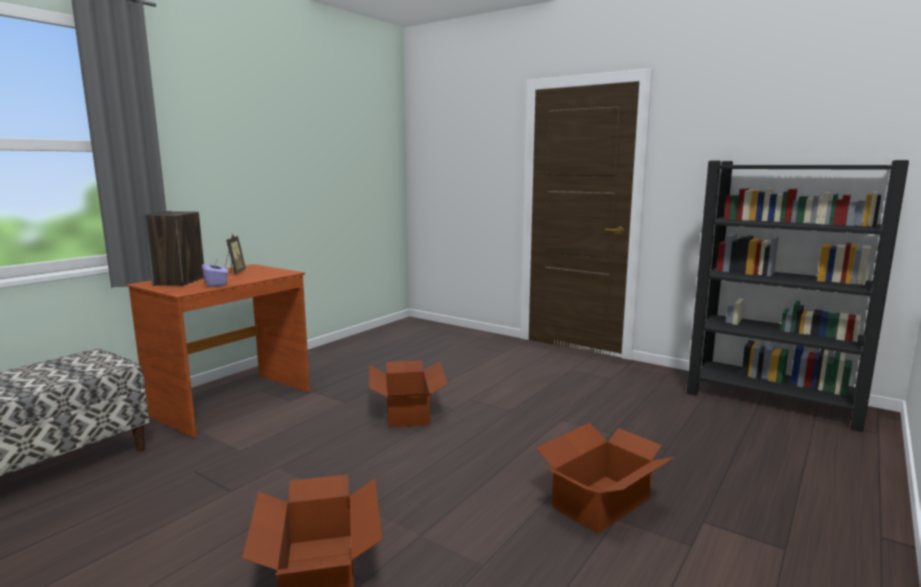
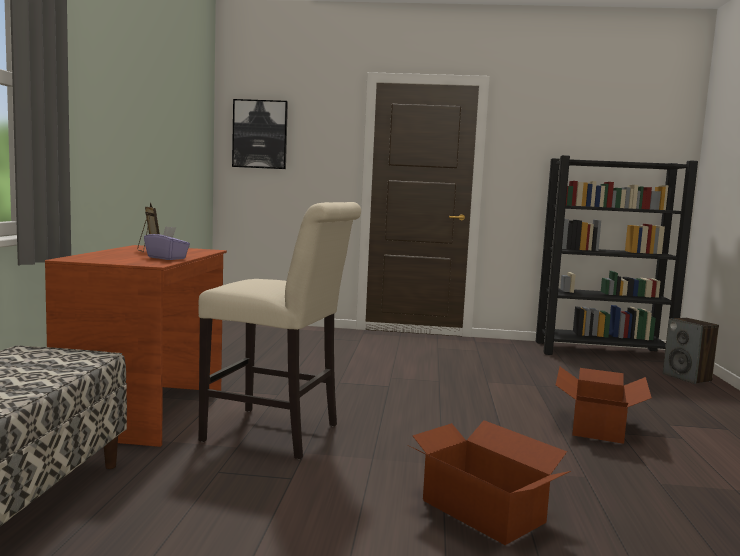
camera: 30 degrees left, 5 degrees down
speaker [144,211,204,286] -> speaker moved to [663,318,719,384]
cardboard box [369,360,448,428] -> none
none -> beige stool [199,202,361,459]
none -> picture [232,99,288,169]

